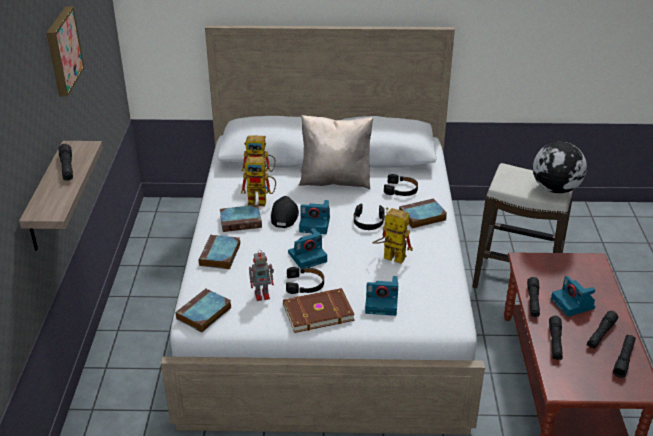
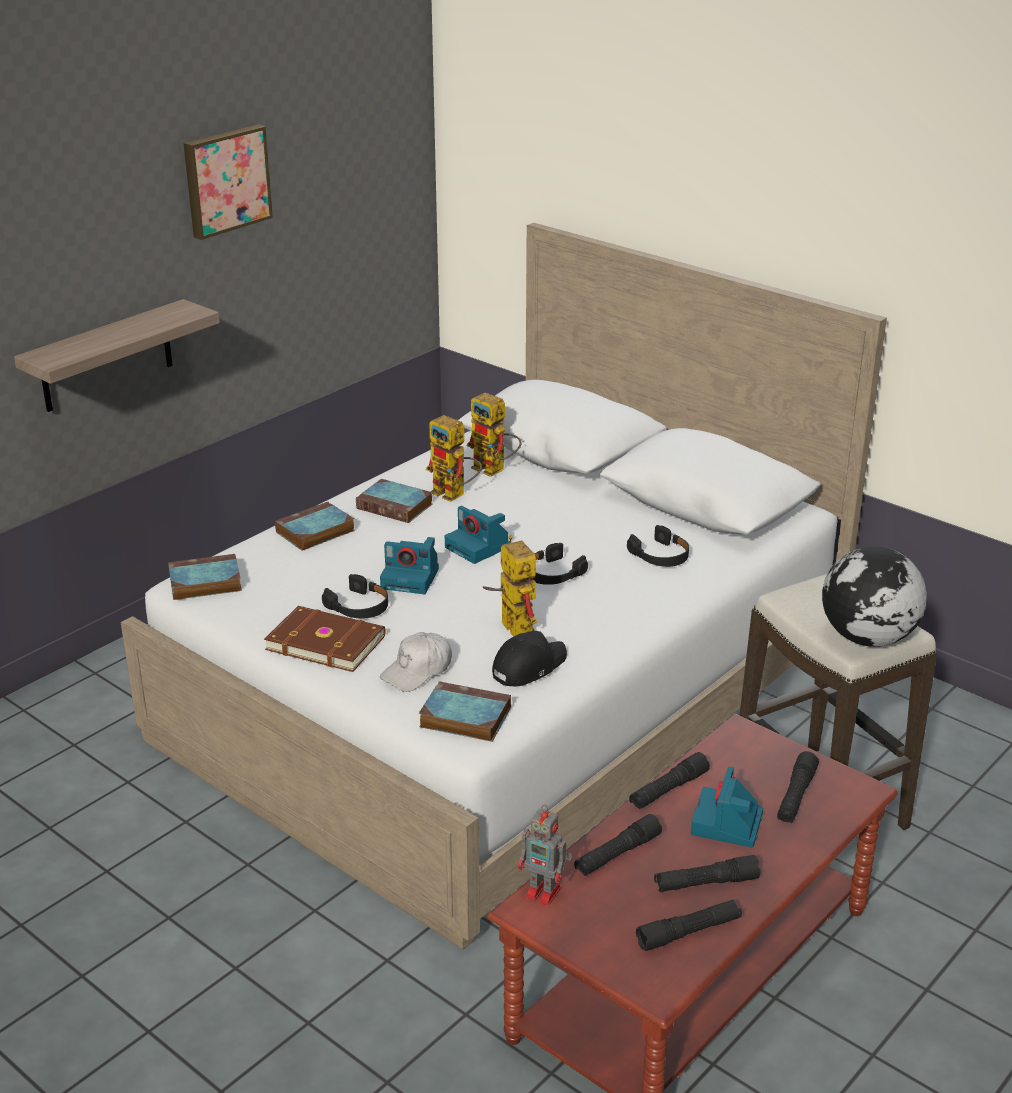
camera: 40 degrees right, 5 degrees down
black flashlight [58,144,73,181] -> black flashlight moved to [777,751,819,823]
toy robot [249,250,274,301] -> toy robot moved to [518,805,571,906]
black cap [271,196,299,228] -> black cap moved to [492,631,567,686]
beige pillow [299,115,373,189] -> none
camera [365,276,398,316] -> white cap [380,632,452,692]
book [399,198,447,229] -> book moved to [419,681,511,742]

